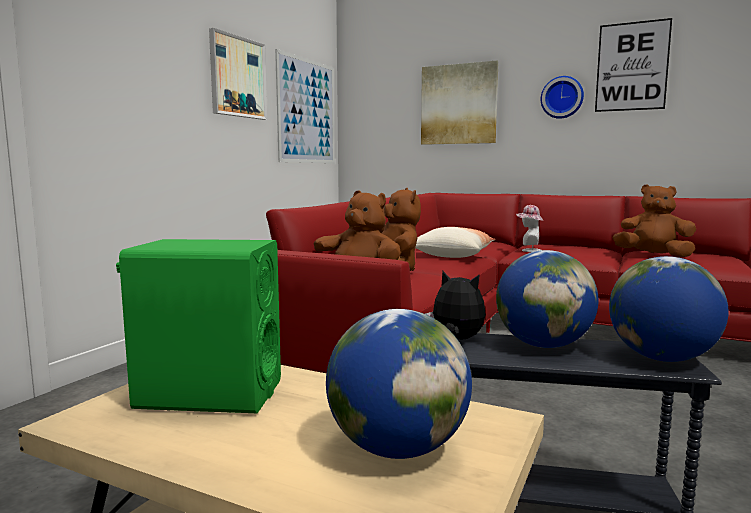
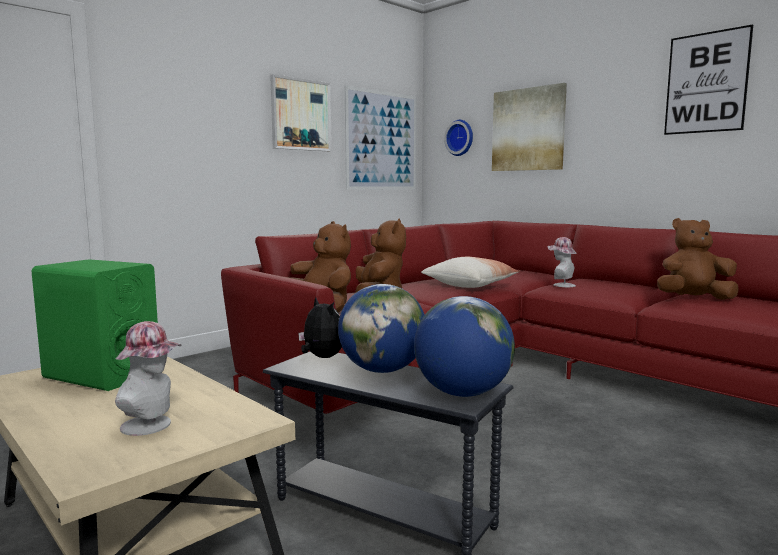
camera: 20 degrees right, 0 degrees up
globe [326,309,472,459] -> hat [115,321,182,436]
wall clock [541,76,584,119] -> wall clock moved to [444,120,473,156]
brown plush toy [613,184,696,258] -> brown plush toy turned 45 degrees counterclockwise [657,218,739,300]

